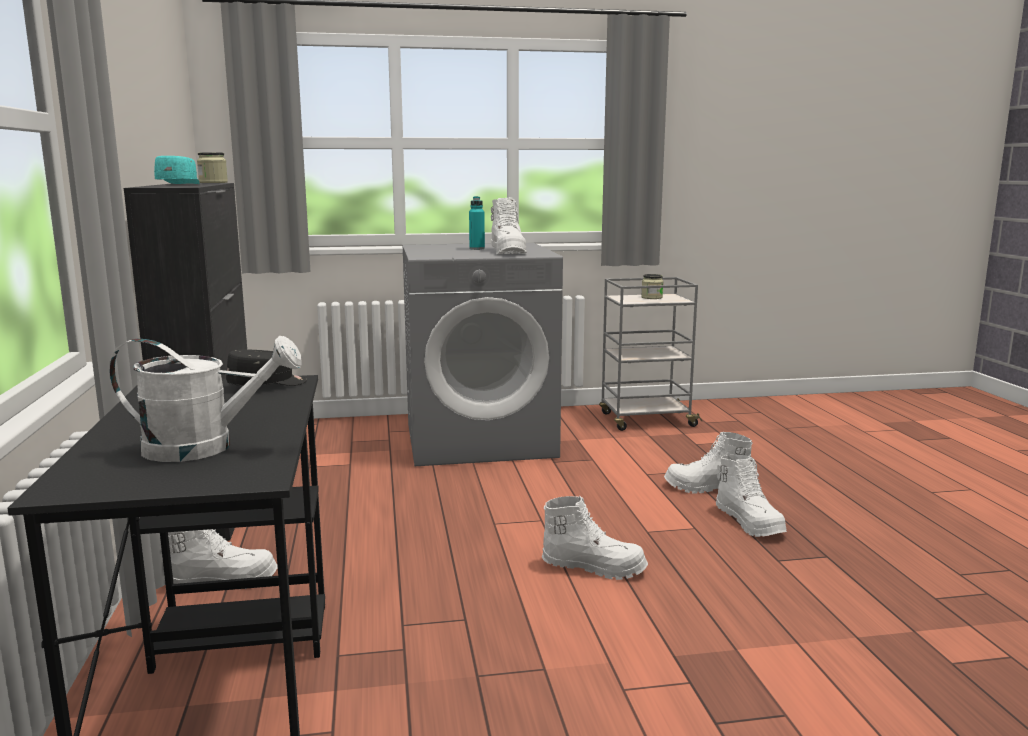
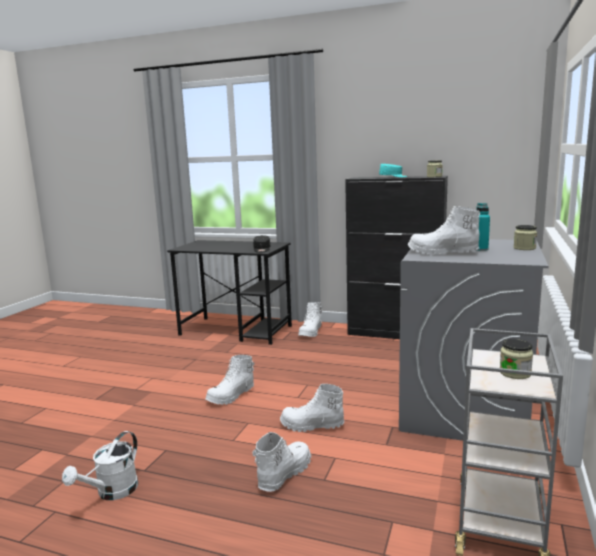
camera: 120 degrees right, 0 degrees up
white watering can [109,336,302,462] -> white watering can moved to [62,431,138,500]
white boot [716,455,787,537] -> white boot moved to [280,384,344,432]
none -> jar [514,225,537,250]

